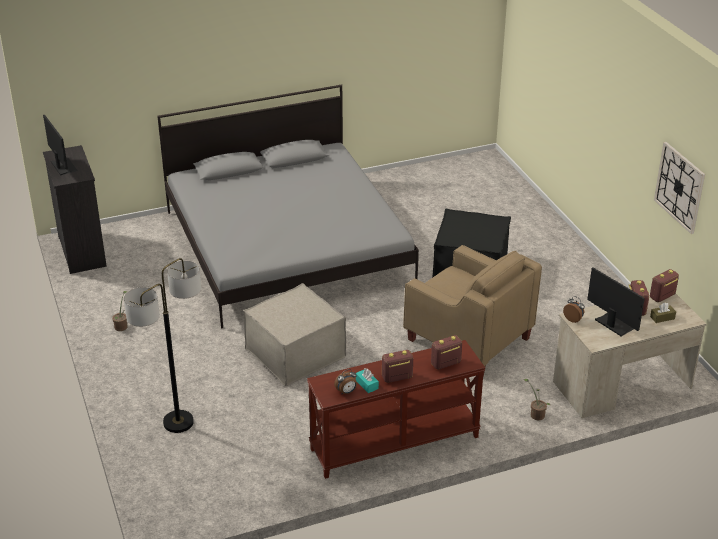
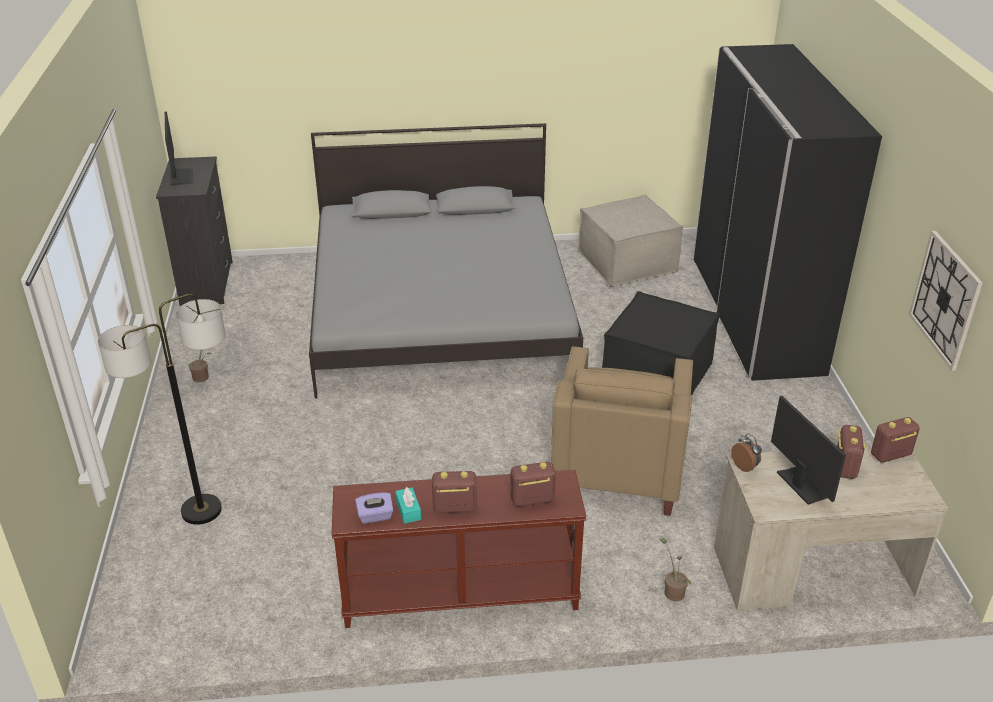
camera: 15 degrees right, 0 degrees up
beige ottoman [243,283,346,386] -> beige ottoman moved to [577,194,683,287]
alarm clock [334,369,357,394] -> purple tissue box [355,492,393,524]
beige armchair [403,245,542,376] -> beige armchair turned 45 degrees clockwise [551,346,693,516]
brown tissue box [650,302,676,323] -> none
none -> black wardrobe [693,44,882,381]

